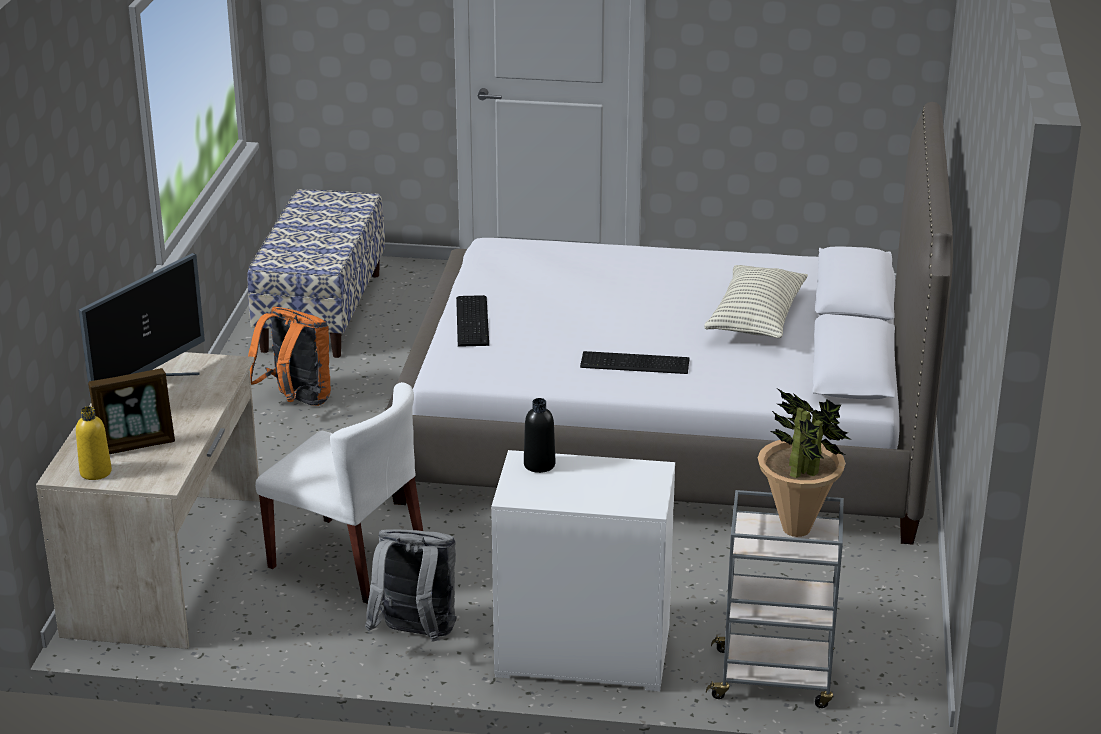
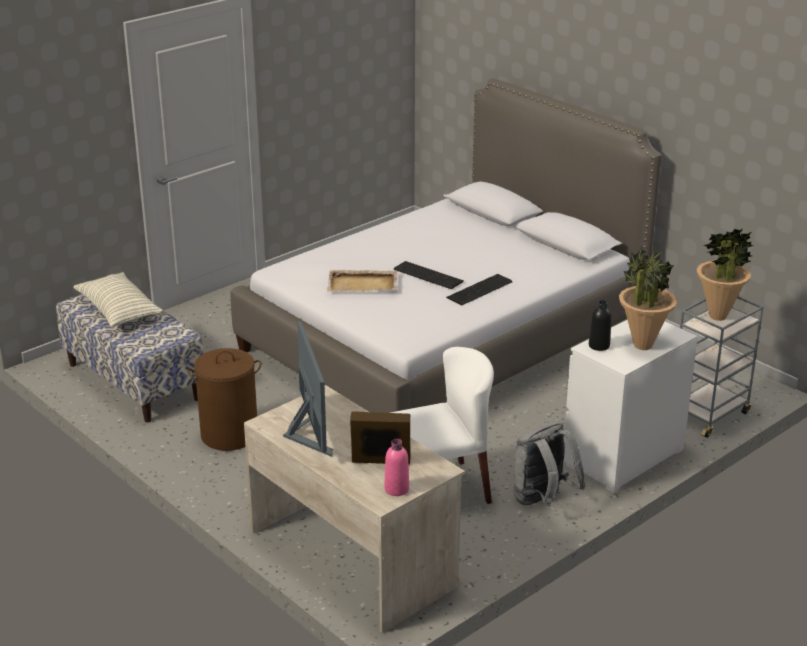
camera: 50 degrees left, 0 degrees up
yellow bottle [76,406,112,480] -> pink bottle [384,439,409,496]
picture frame [88,368,175,454] -> picture frame turned 105 degrees counterclockwise [350,411,411,465]
orange backpack [248,307,331,406] -> brown laundry basket [187,348,261,451]
keyboard [456,295,489,347] -> keyboard moved to [394,261,464,289]
pillow [704,265,808,338] -> pillow moved to [73,272,163,328]
none -> beige tray [327,270,397,292]
none -> potted plant [619,247,677,350]

